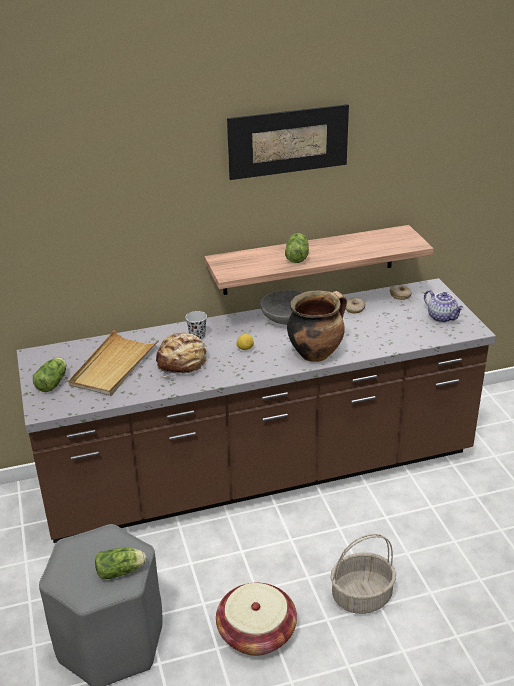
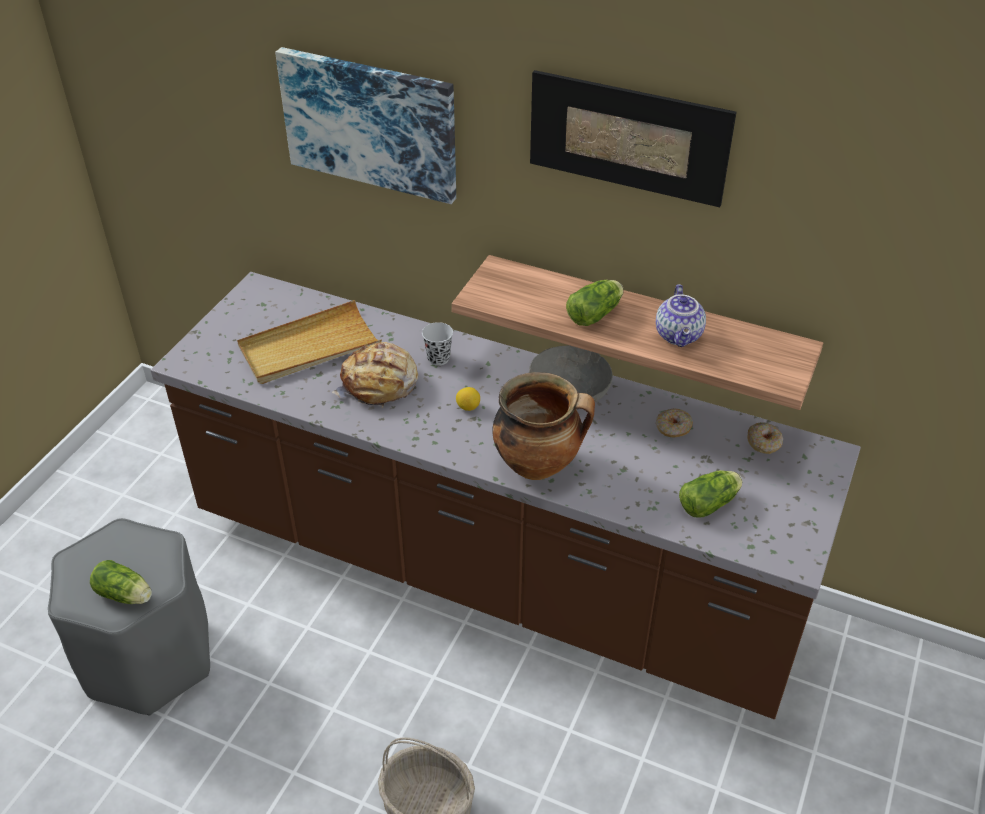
camera: 40 degrees right, 10 degrees up
lettuce [33,358,67,392] -> lettuce moved to [679,470,742,518]
basket [216,583,297,656] -> none
teapot [424,290,464,323] -> teapot moved to [656,284,706,347]
none -> picture [275,47,456,204]

